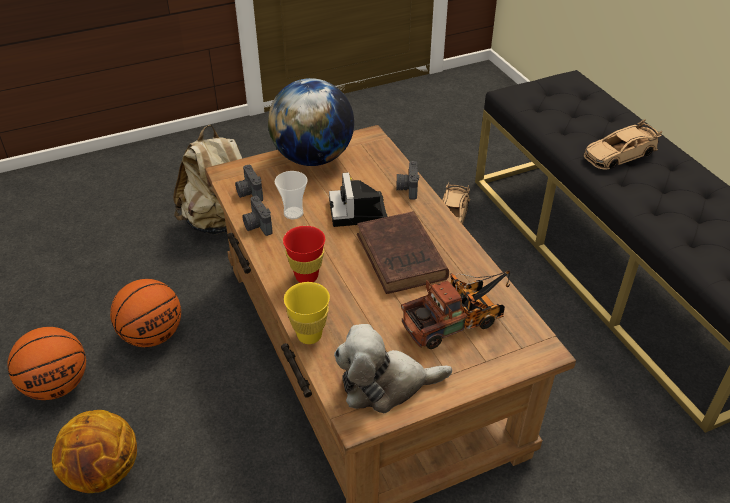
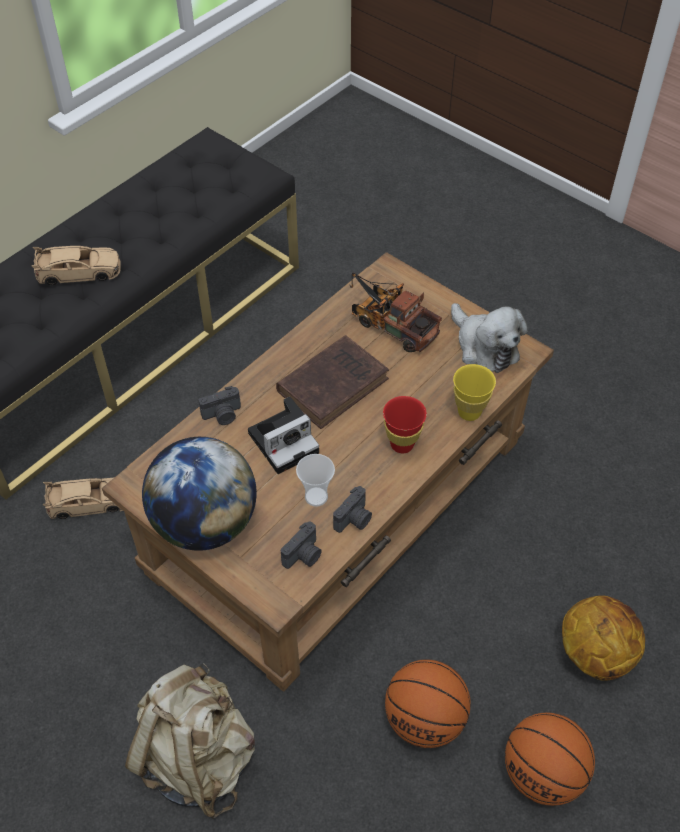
camera: 115 degrees left, 10 degrees up
beige toy car [583,119,663,170] -> beige toy car turned 45 degrees counterclockwise [31,246,121,285]

